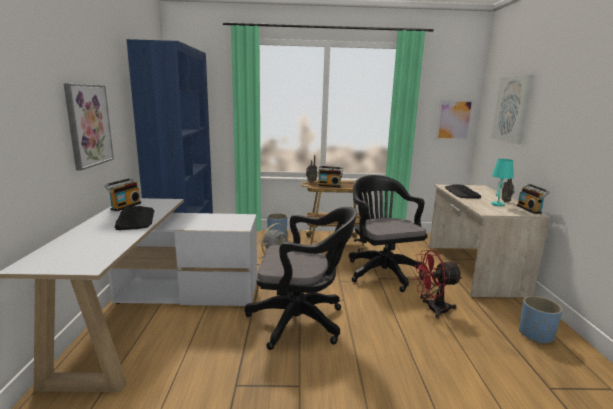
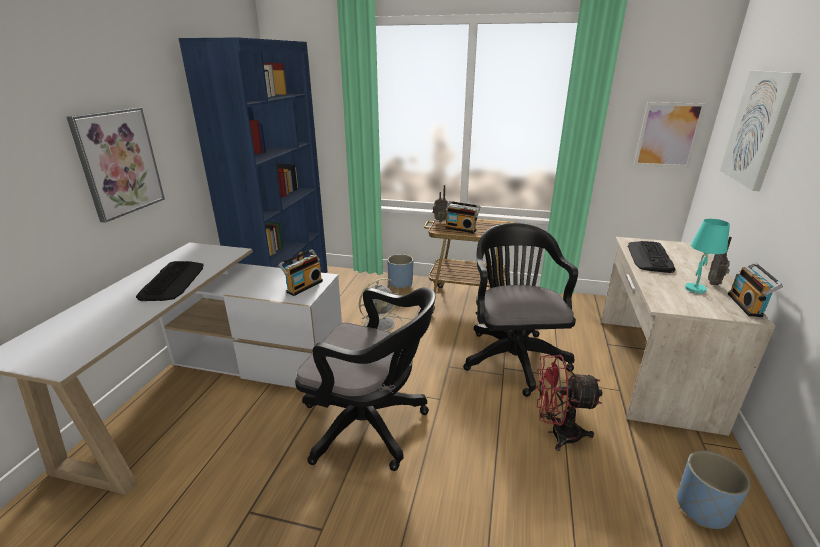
camera: 15 degrees right, 10 degrees up
radio [104,178,141,211] -> radio moved to [279,249,323,296]

